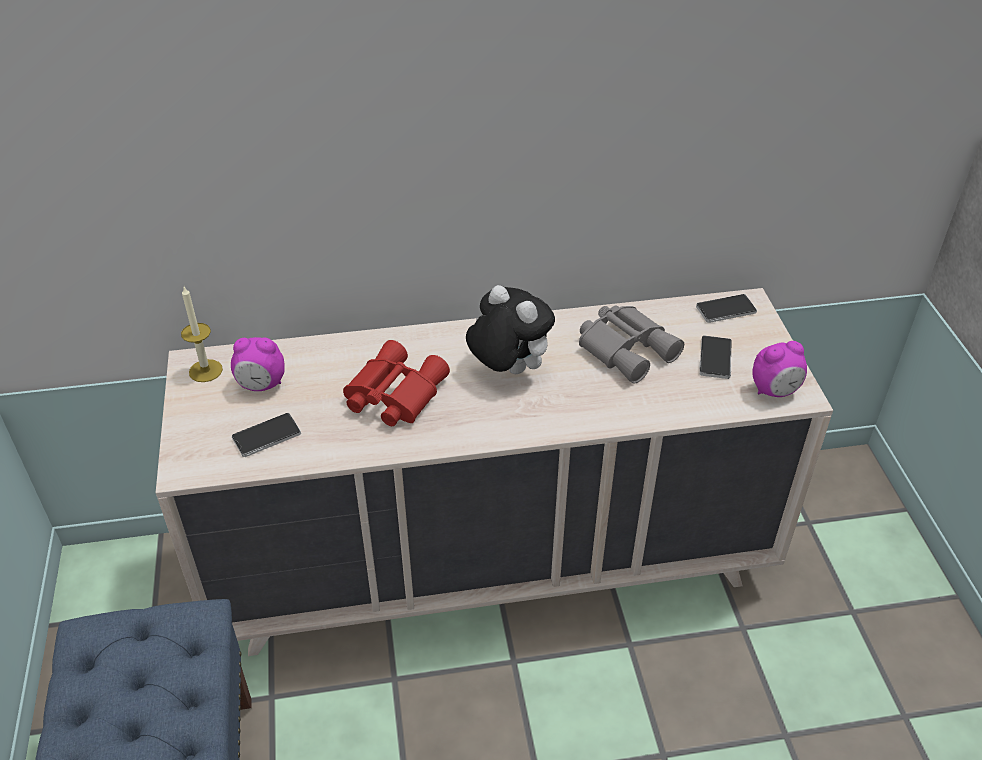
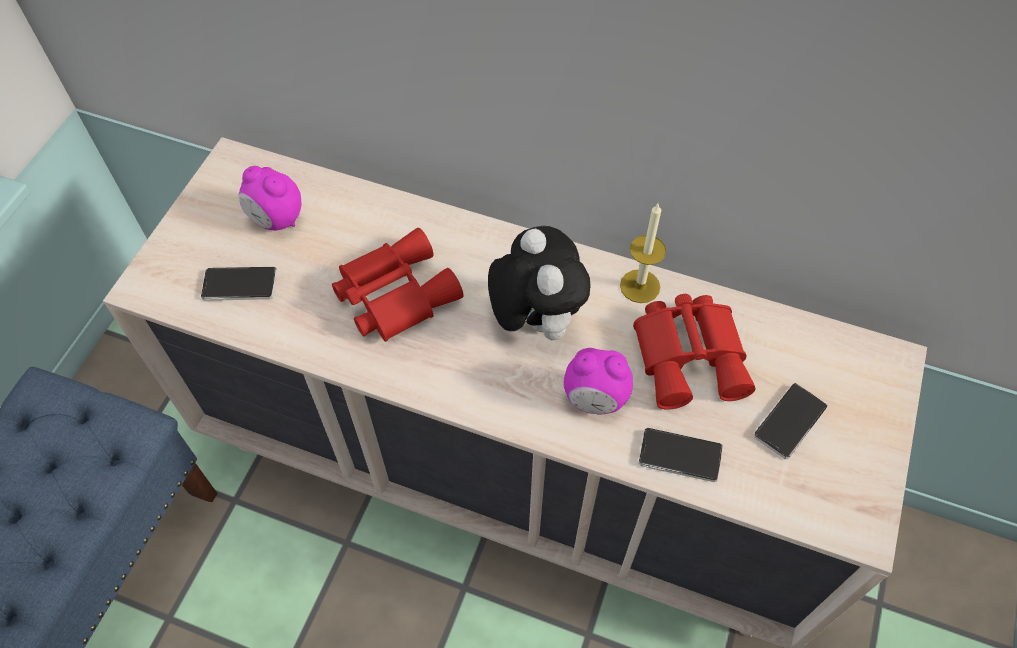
camera: 30 degrees right, 15 degrees up
candle [181,287,223,382] -> candle moved to [620,204,666,303]
grey binoculars [579,305,684,384] -> red binoculars [633,294,756,410]
phone [696,294,757,323] -> phone moved to [638,428,723,482]
alarm clock [752,341,807,397] -> alarm clock moved to [564,348,633,414]

